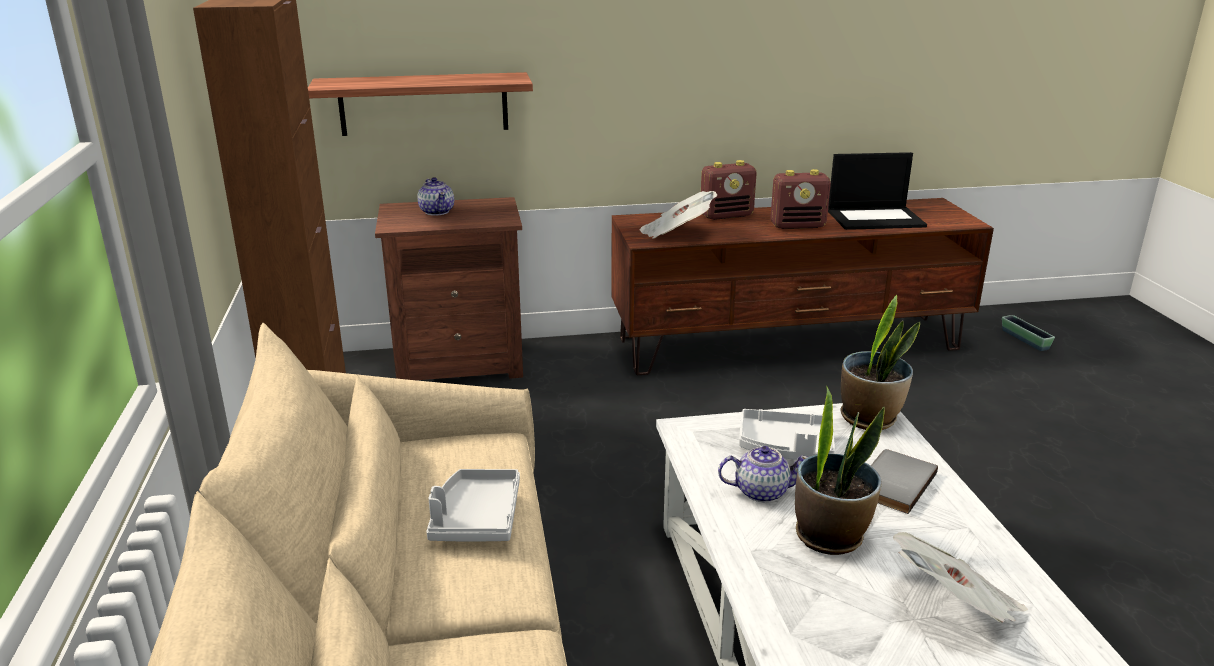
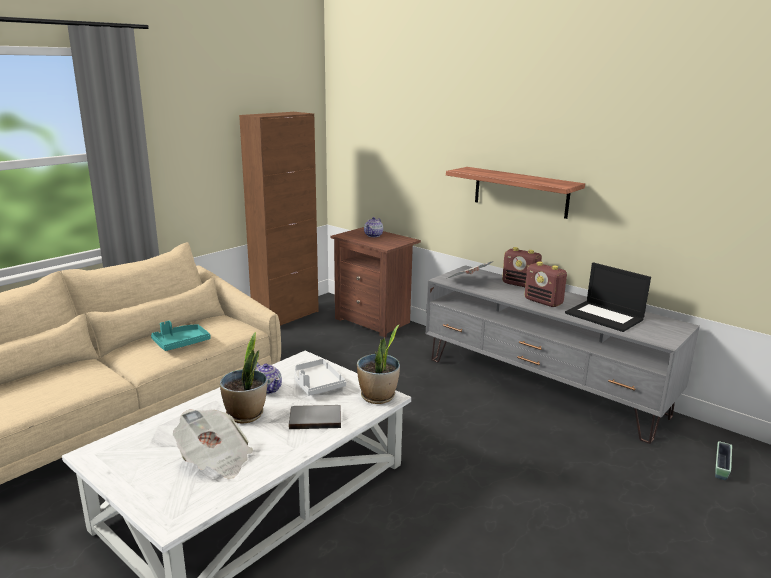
camera: 50 degrees right, 5 degrees down
shelf [308,72,533,136] -> shelf moved to [446,167,585,219]
grey tray [426,469,520,542] -> turquoise tray [151,321,211,351]
brown tv stand [611,198,994,375] -> grey tv stand [426,265,700,444]

